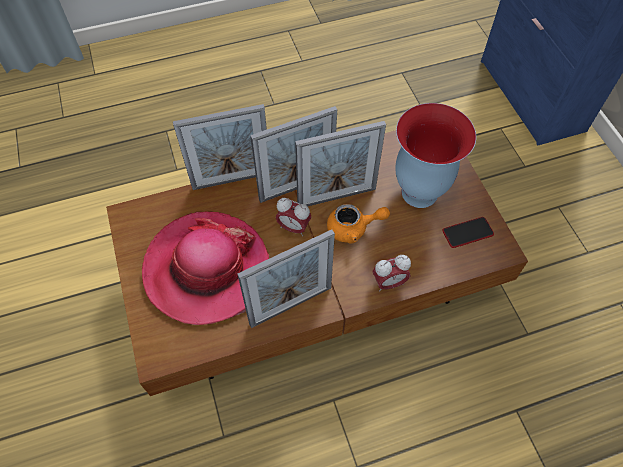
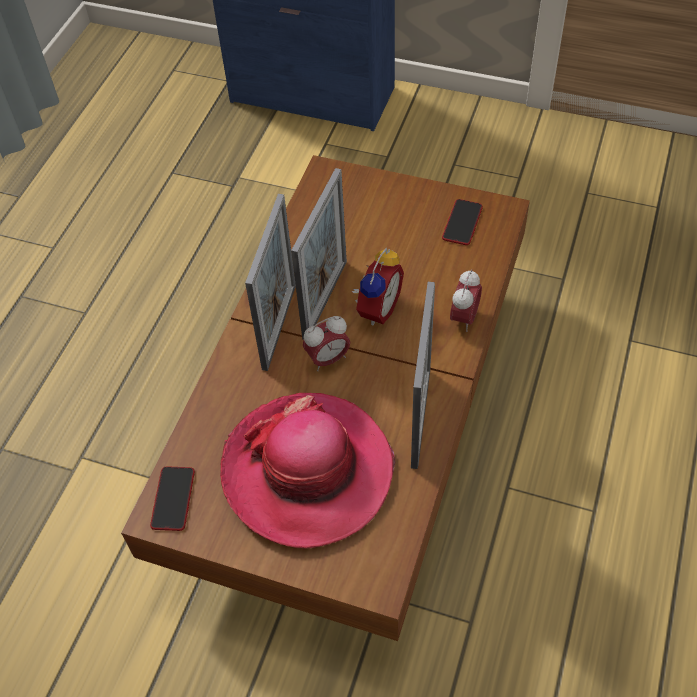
camera: 50 degrees left, 5 degrees down
picture frame [173,104,267,190] -> none
orange teapot [327,204,390,244] -> alarm clock [352,248,404,326]
vase [395,103,476,208] -> none
none -> phone [150,466,195,531]

